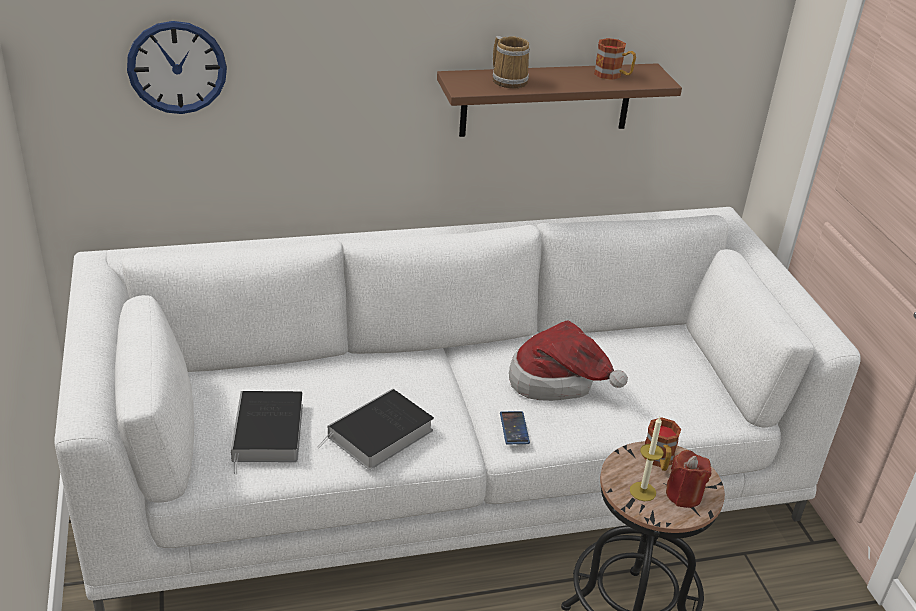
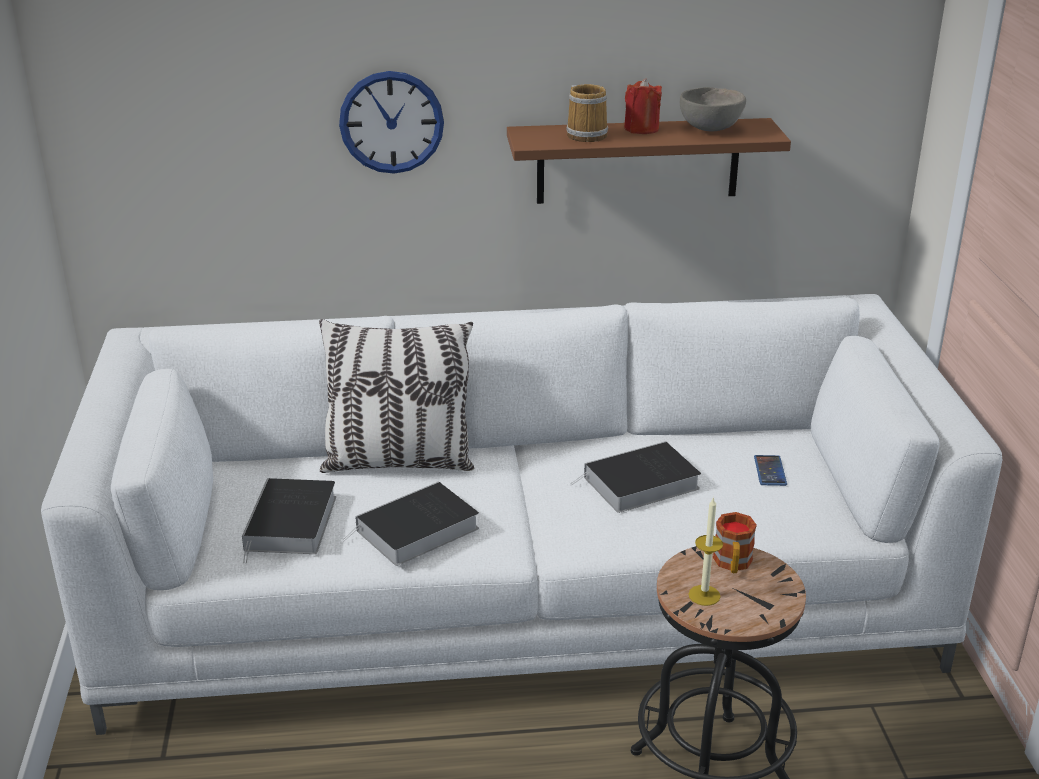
camera: 10 degrees right, 5 degrees down
wall clock [127,21,227,114] -> wall clock moved to [339,71,444,174]
phone [500,411,530,444] -> phone moved to [754,455,787,486]
hat [509,320,628,401] -> book [571,441,701,513]
mug [594,38,636,80] -> grey bowl [680,87,746,131]
red candle [666,450,712,508] -> red candle moved to [624,78,662,134]
none -> pillow [319,319,474,473]

